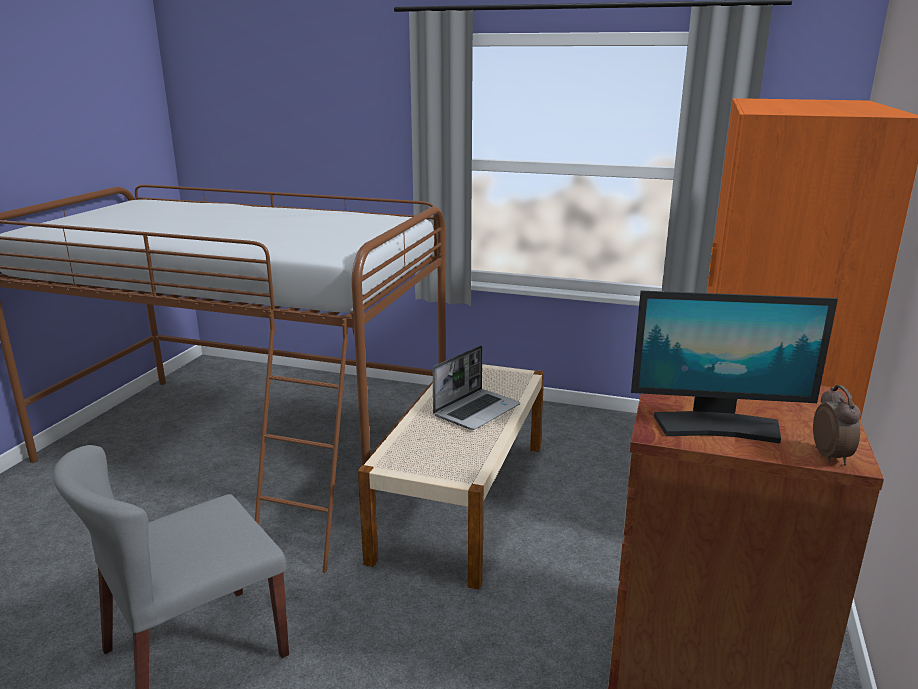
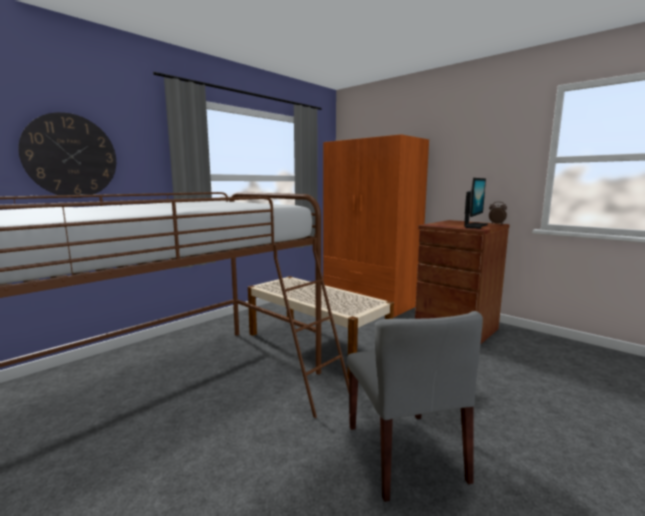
camera: 65 degrees left, 10 degrees down
laptop [433,345,520,430] -> none
none -> wall clock [18,112,116,198]

